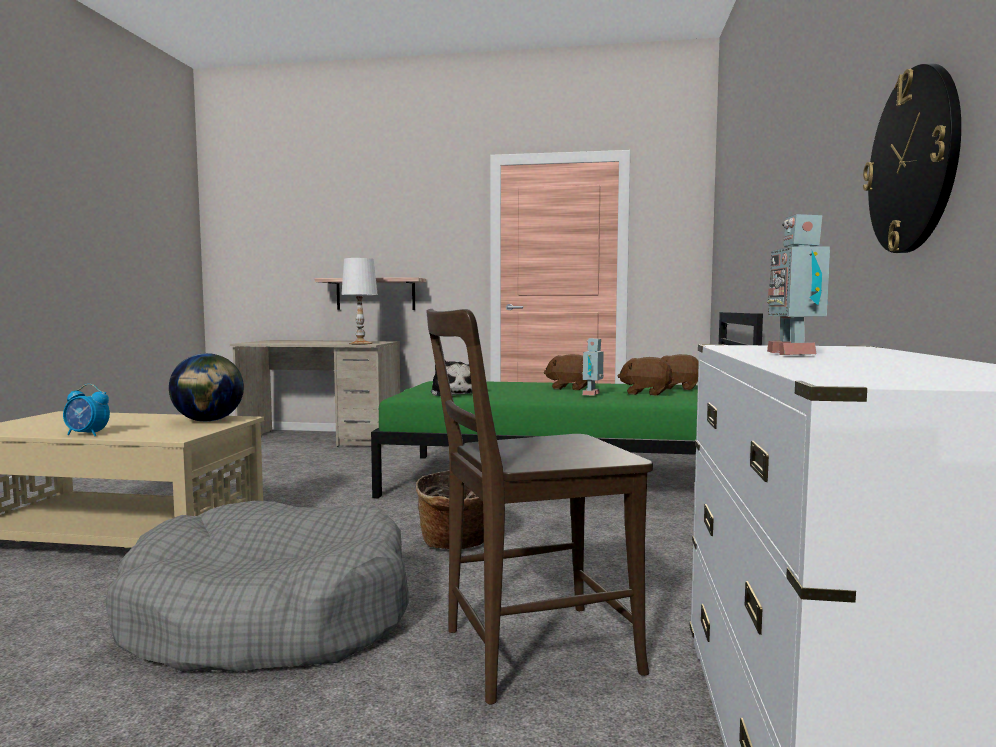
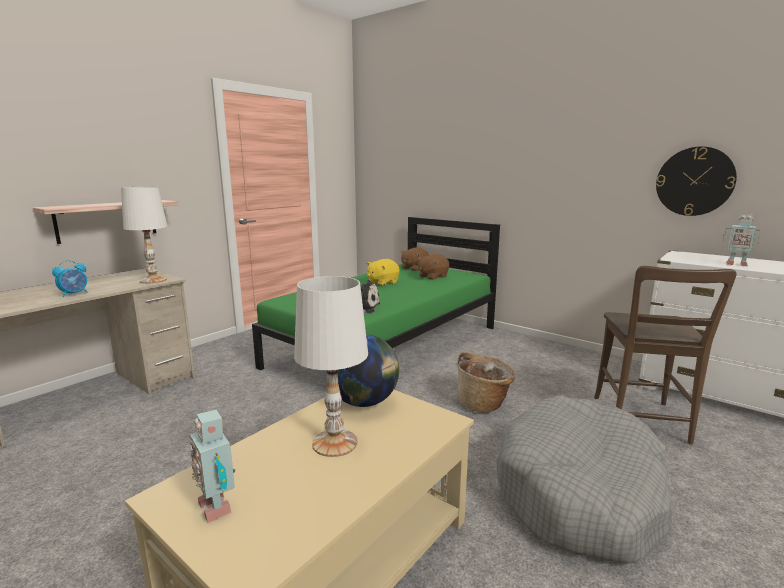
camera: 60 degrees left, 10 degrees up
alarm clock [63,384,110,436] -> alarm clock moved to [52,260,88,297]
brown plush toy [544,354,587,390] -> yellow plush toy [367,259,400,286]
toy robot [582,338,604,396] -> toy robot moved to [189,410,235,523]
none -> white table lamp [294,276,368,457]

